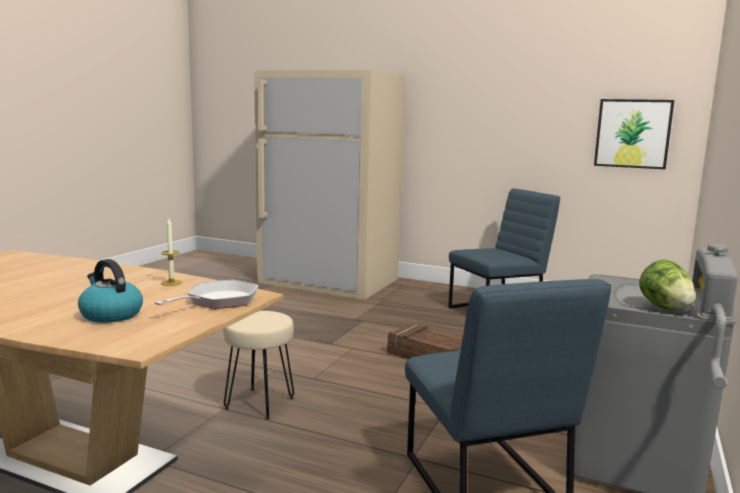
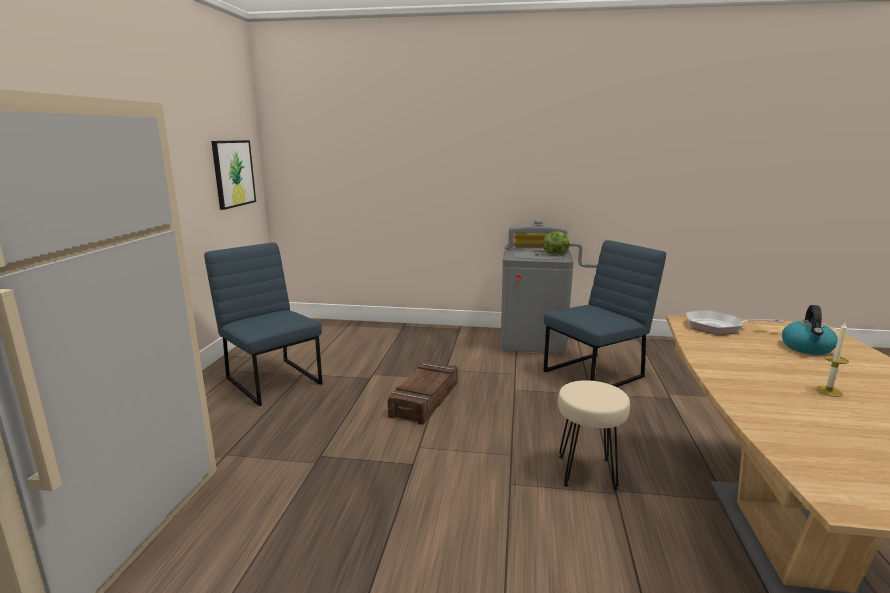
camera: 105 degrees left, 5 degrees up
candle [161,219,182,286] -> candle moved to [815,323,849,397]

